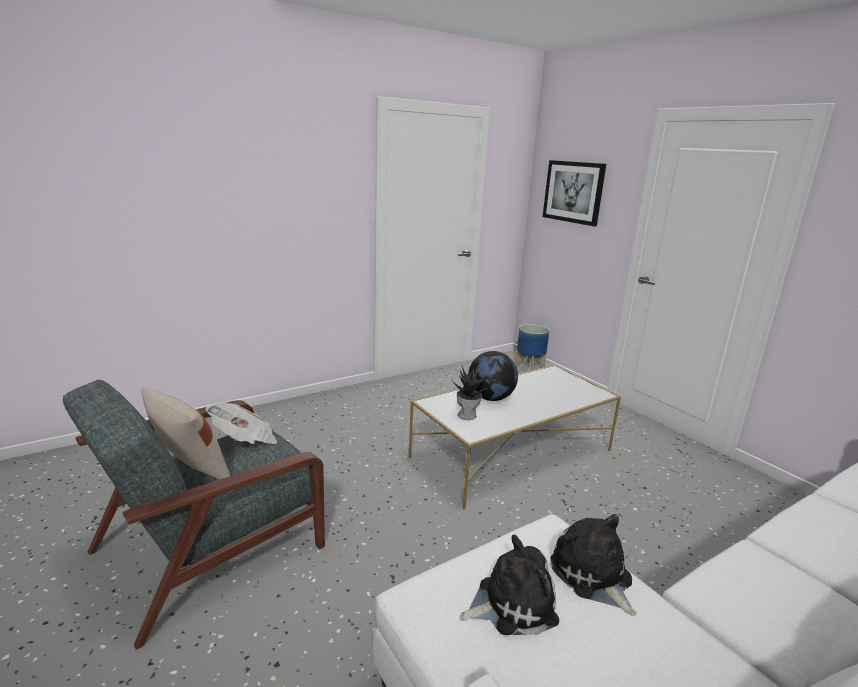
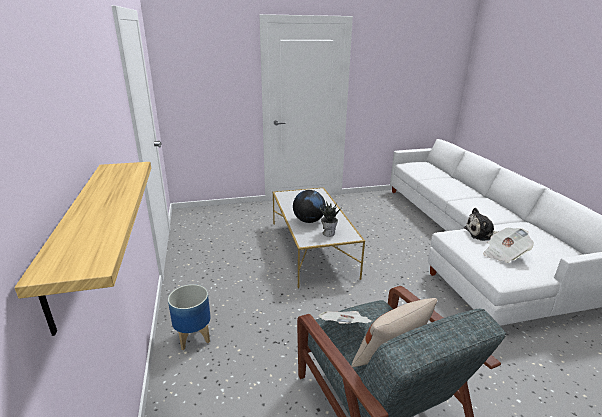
camera: 70 degrees left, 5 degrees up
plush toy [460,535,559,635] -> newspaper [483,227,534,263]
planter [515,324,549,371] -> planter moved to [168,284,211,350]
picture [543,160,606,226] -> none
none -> shelf [14,162,151,336]

